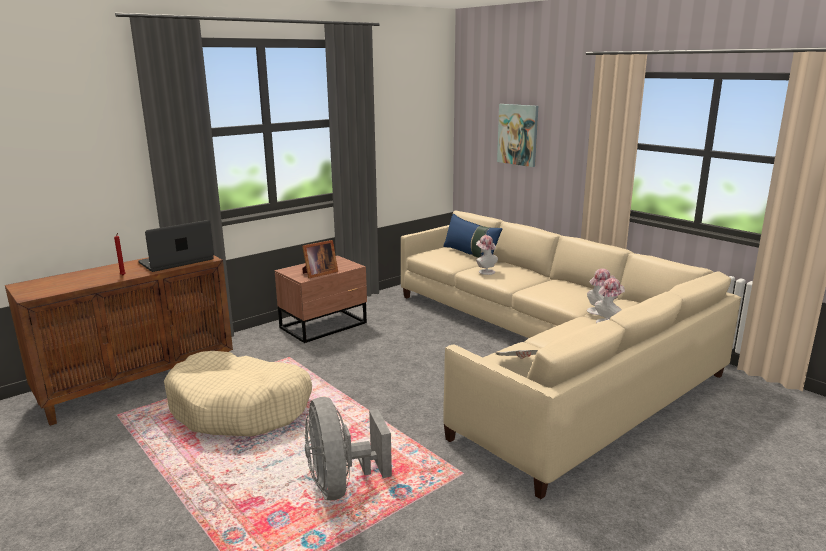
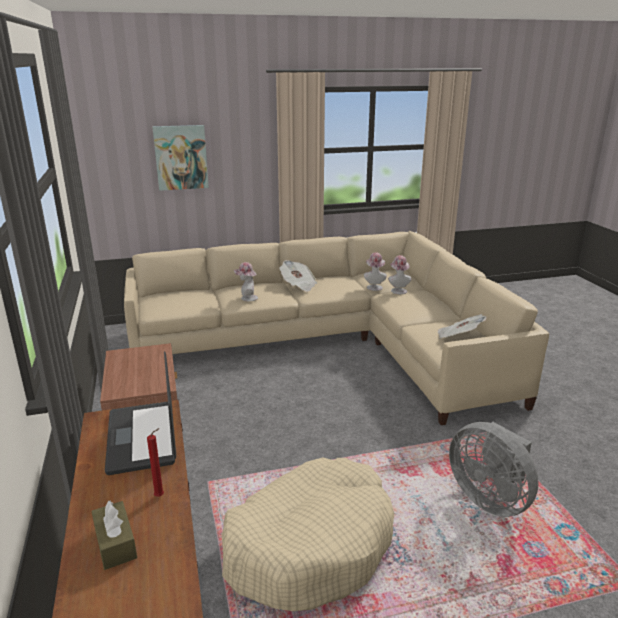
camera: 65 degrees left, 5 degrees up
picture frame [302,240,338,278] -> none
grey fan [305,397,392,500] -> grey fan turned 45 degrees clockwise [449,422,539,517]
blue pillow [443,214,502,258] -> none
none -> brown tissue box [91,500,137,570]
none -> newspaper [279,260,317,292]

